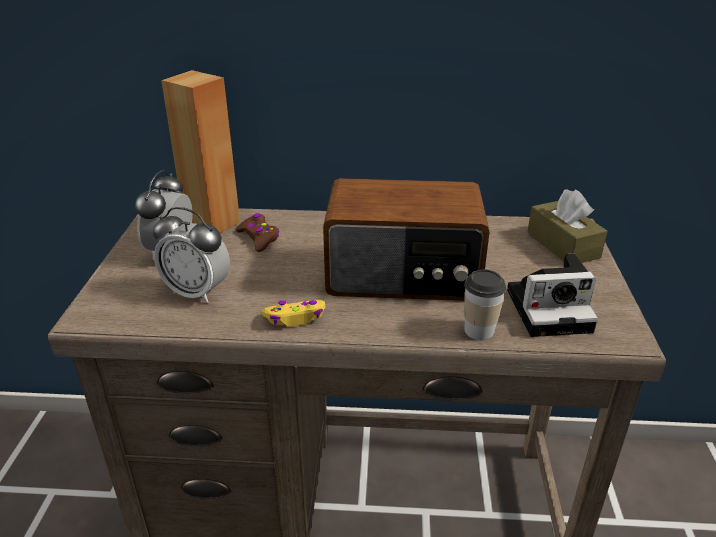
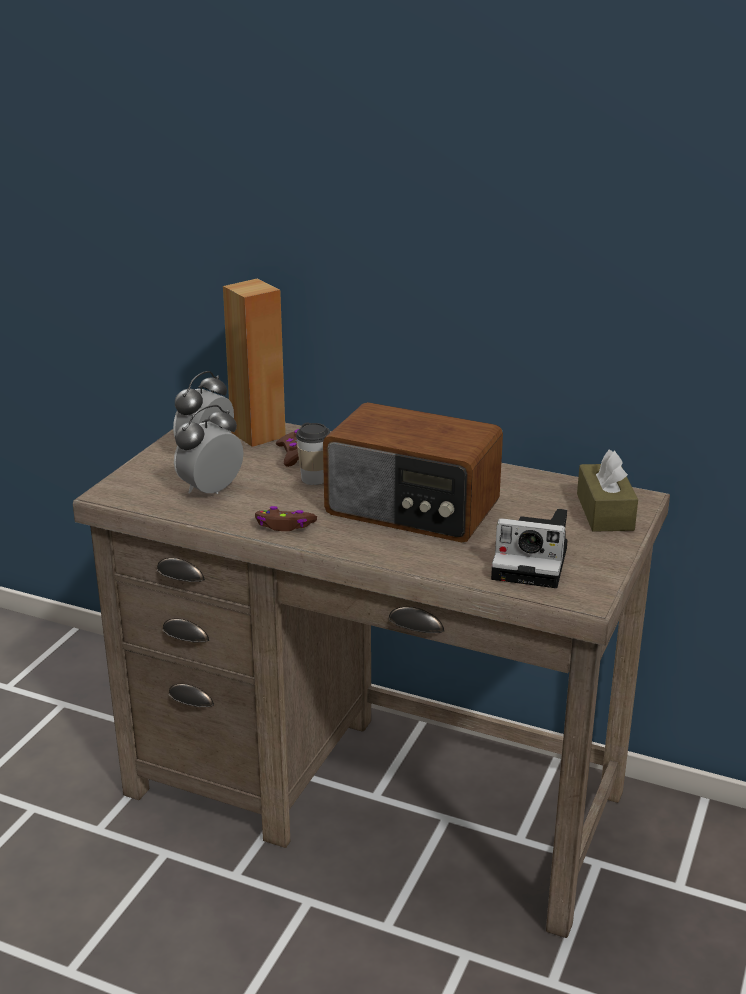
camera: 20 degrees right, 5 degrees down
alarm clock [153,207,230,303] -> alarm clock turned 90 degrees clockwise [174,405,244,494]
yellow game controller [261,300,325,326] -> brown game controller [255,506,317,531]
cup [464,269,506,340] -> cup moved to [296,423,330,485]

